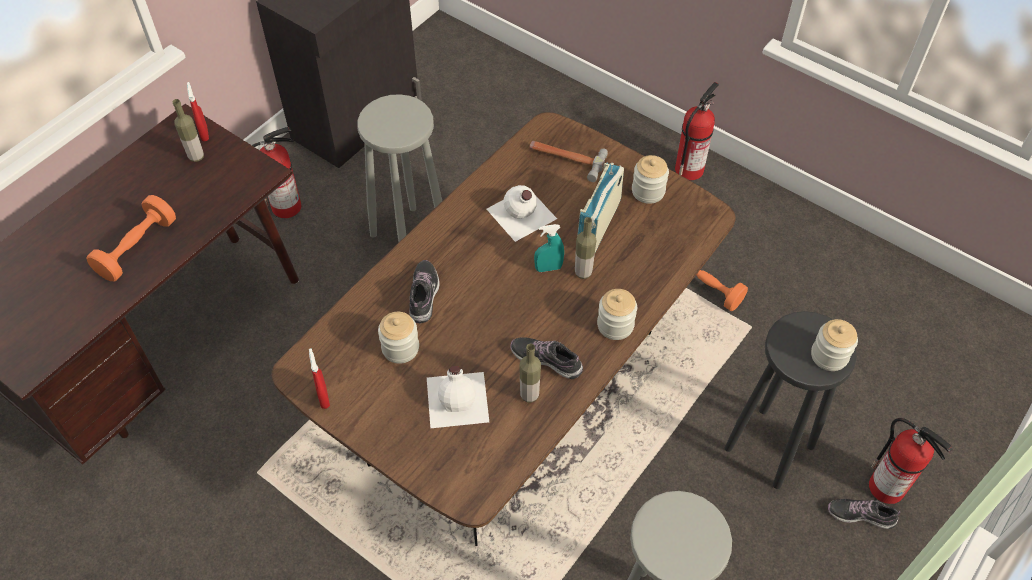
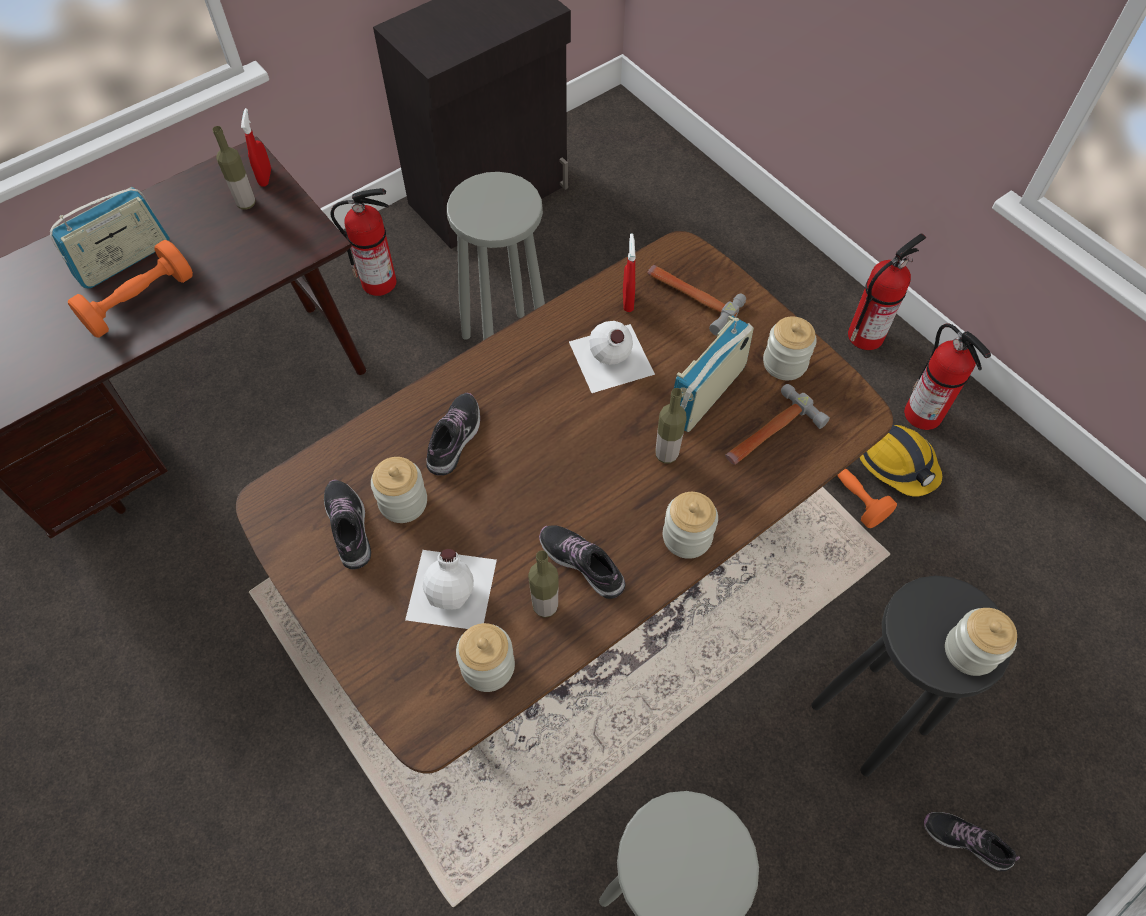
camera: 15 degrees right, 5 degrees up
red spray bottle [309,349,330,409] -> red spray bottle moved to [623,233,636,312]
turquoise spray bottle [534,224,564,272] -> none
fire extinguisher [869,418,953,504] -> fire extinguisher moved to [904,323,991,430]
none -> radio [50,187,170,289]
none -> shoe [324,480,371,570]
none -> jar [456,623,515,692]
none -> hammer [725,384,830,465]
none -> hard hat [860,425,942,497]

